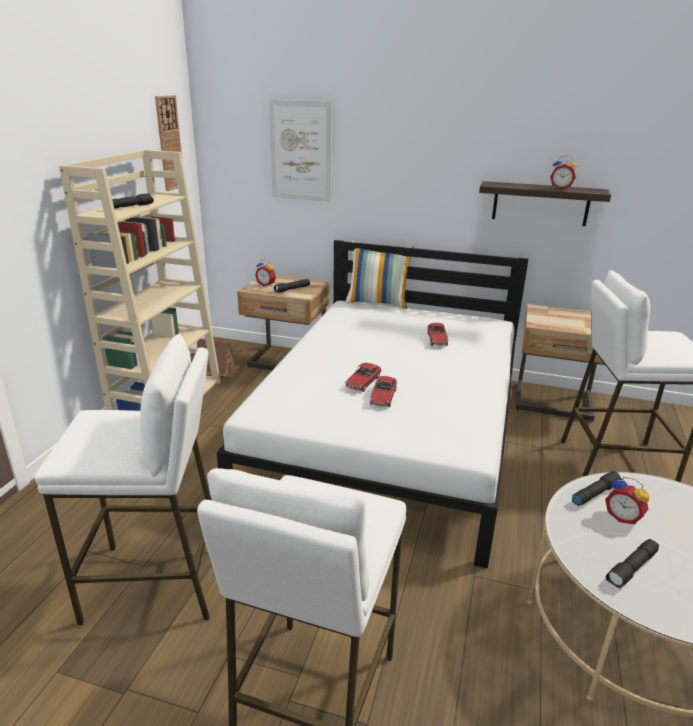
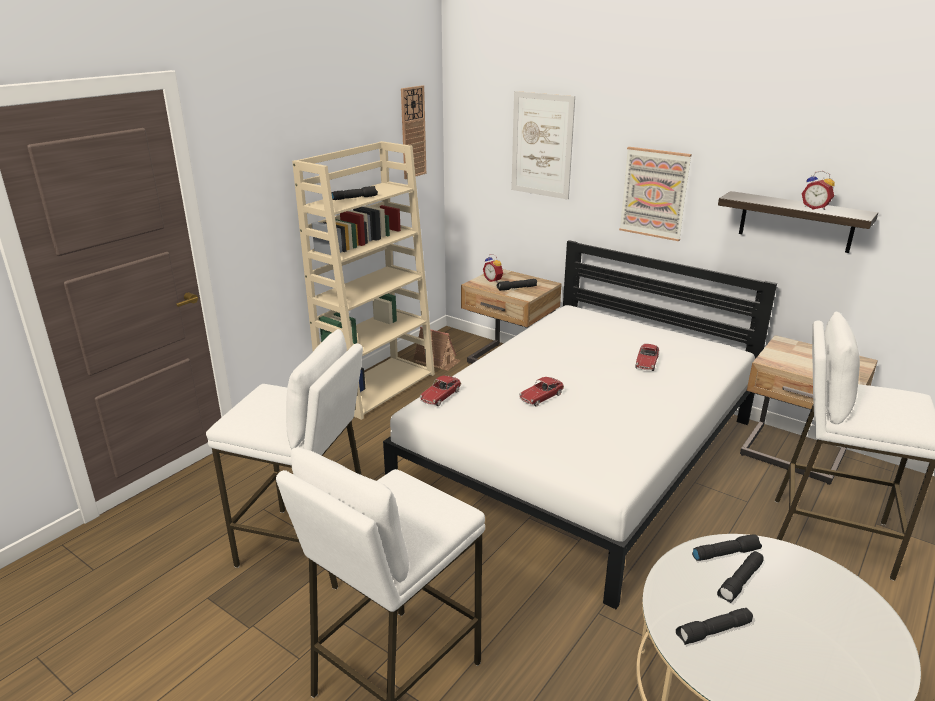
camera: 20 degrees right, 0 degrees up
pillow [345,241,414,309] -> none
toy car [370,376,397,407] -> toy car moved to [420,376,461,406]
alarm clock [605,477,649,525] -> black flashlight [717,551,764,603]
none -> picture [619,147,692,241]

